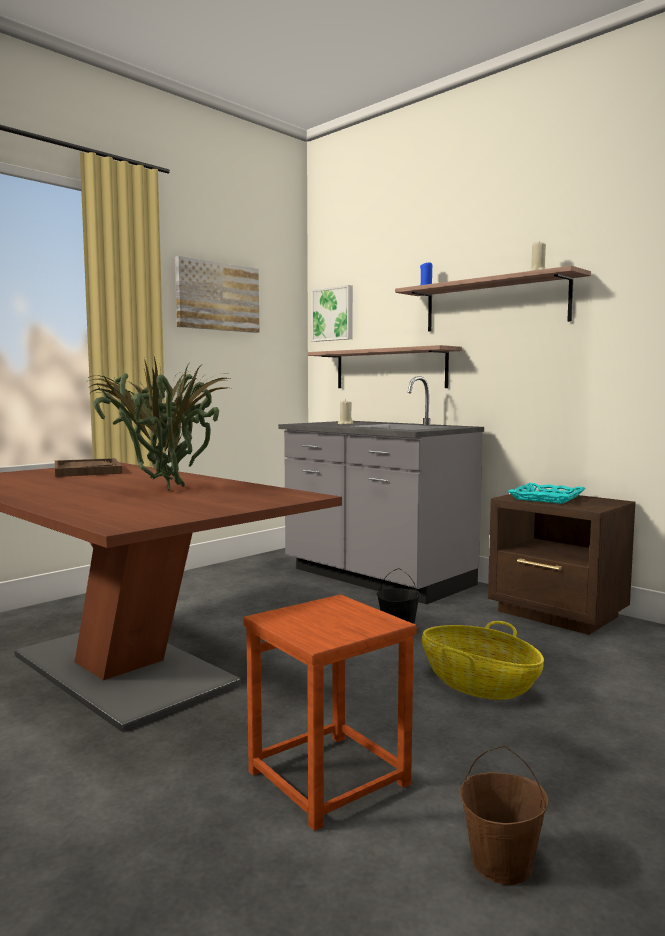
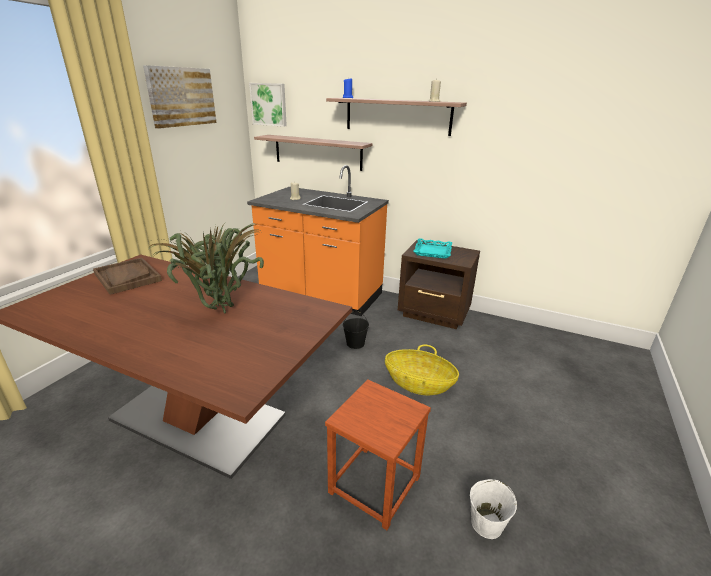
camera: 20 degrees left, 20 degrees up
grey counter [278,376,484,605] -> orange counter [247,165,389,316]
brown bucket [460,746,548,885] -> white bucket [470,479,517,539]

